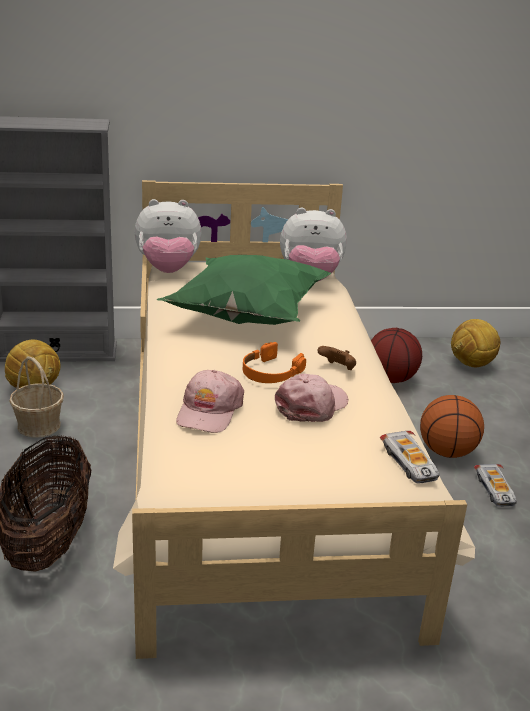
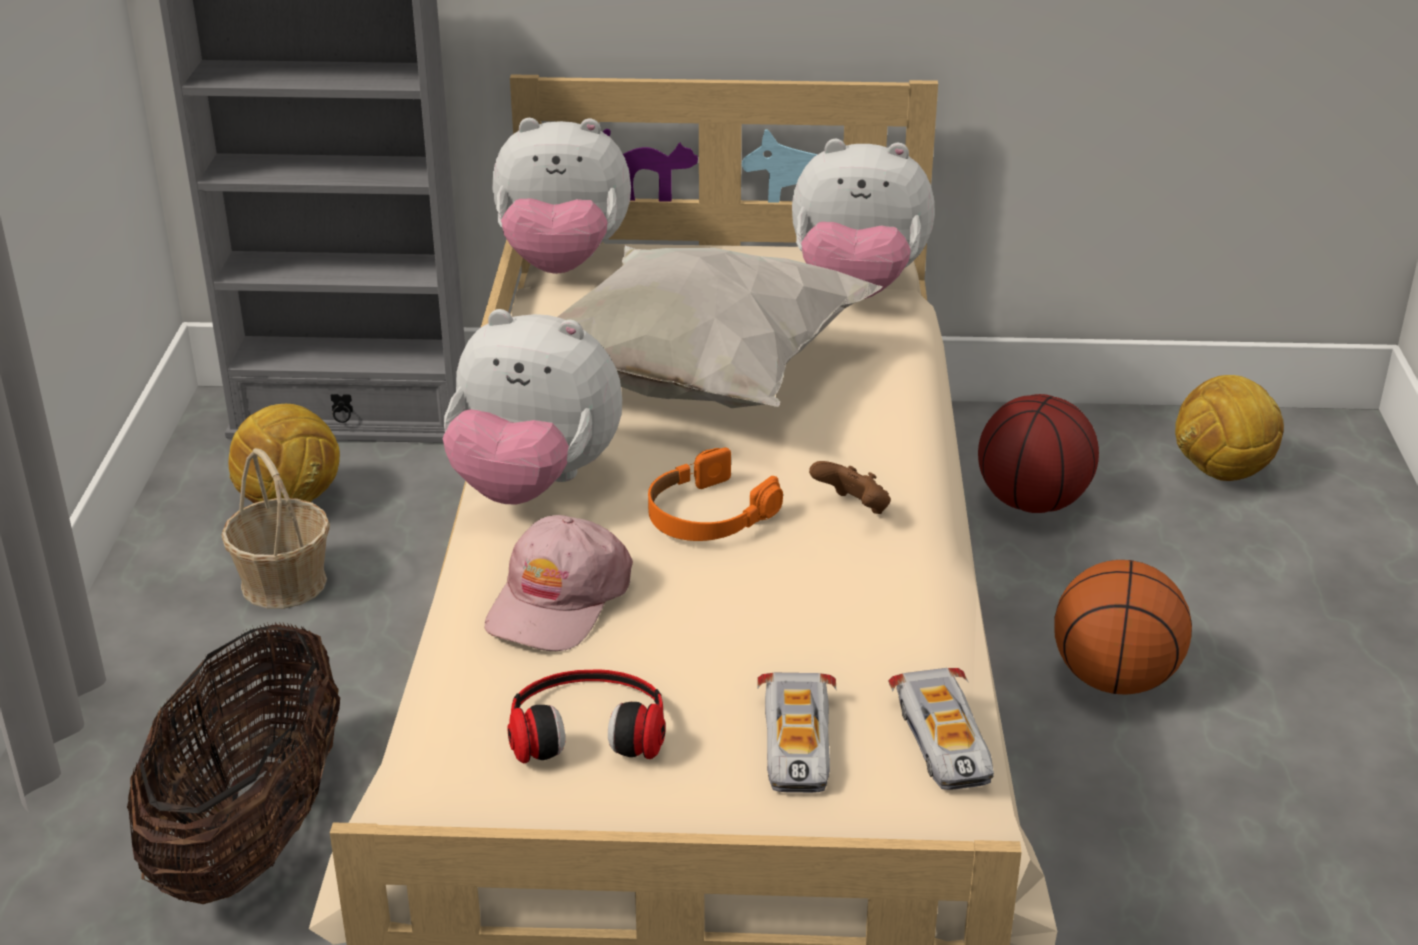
camera: 10 degrees right, 5 degrees up
green pillow [157,255,331,325] -> white pillow [558,246,883,408]
pink cap [275,374,348,422] -> none
toy car [474,464,517,507] -> toy car moved to [757,673,836,793]
none -> plush toy [443,309,622,505]
none -> headphones [508,669,666,763]

